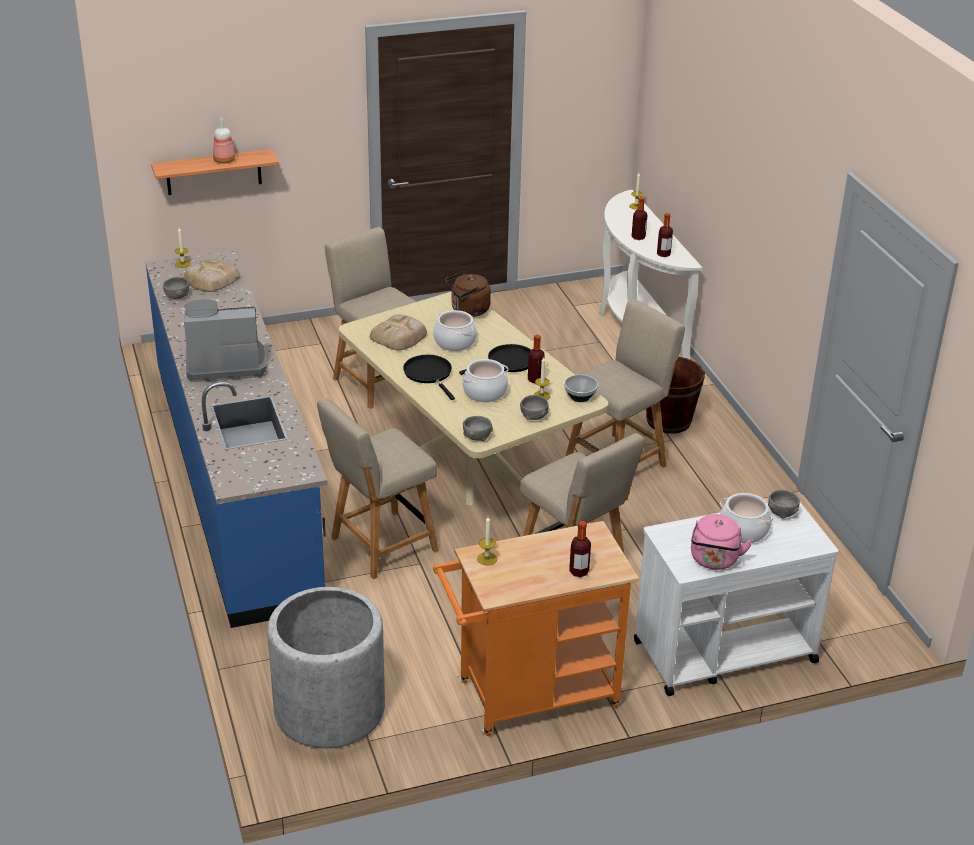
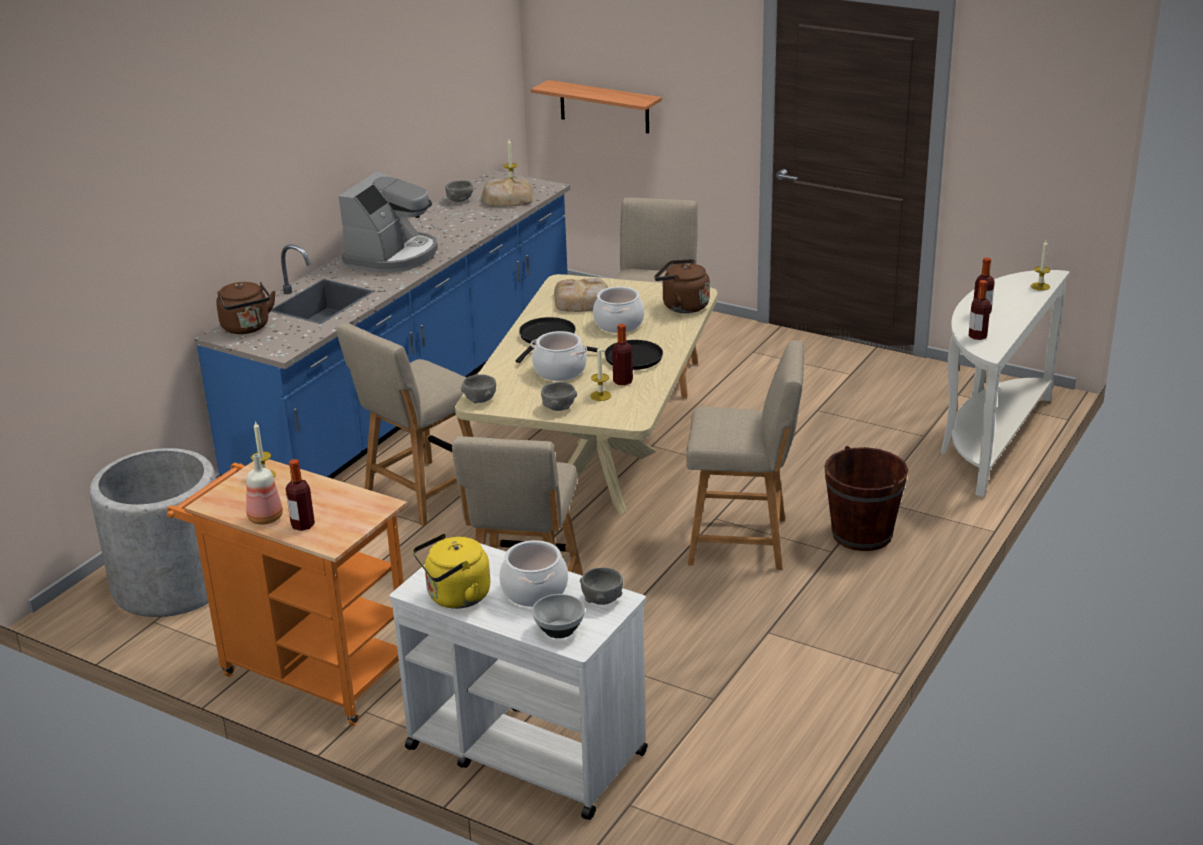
camera: 50 degrees right, 5 degrees down
coffee machine [184,299,266,382] -> coffee machine turned 75 degrees clockwise [339,171,438,272]
bottle [213,118,235,164] -> bottle moved to [246,454,283,525]
beige chair [317,398,439,579] -> beige chair turned 60 degrees counterclockwise [337,323,473,526]
bowl [564,375,598,402] -> bowl moved to [532,594,585,638]
pink kettle [691,514,753,570] -> yellow kettle [413,533,490,609]
none -> brown kettle [216,282,276,334]

